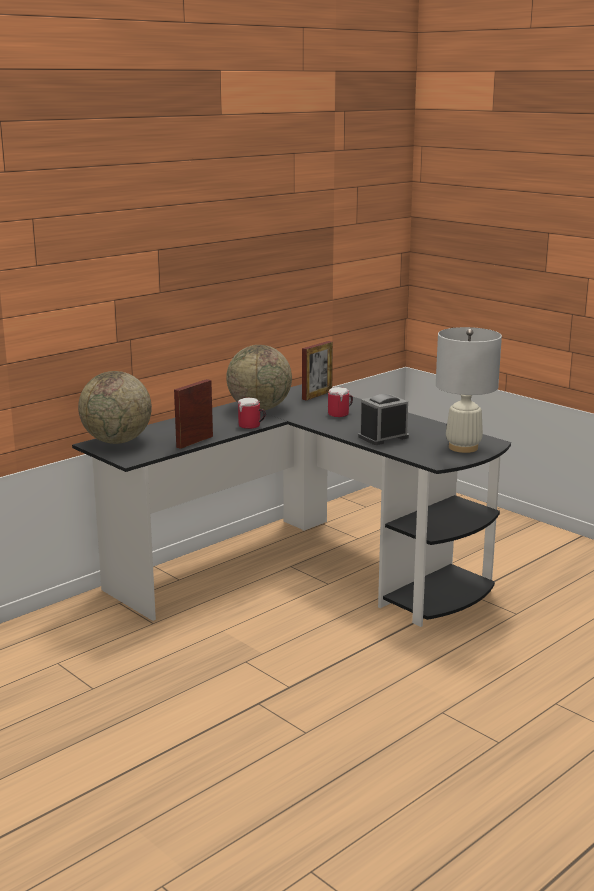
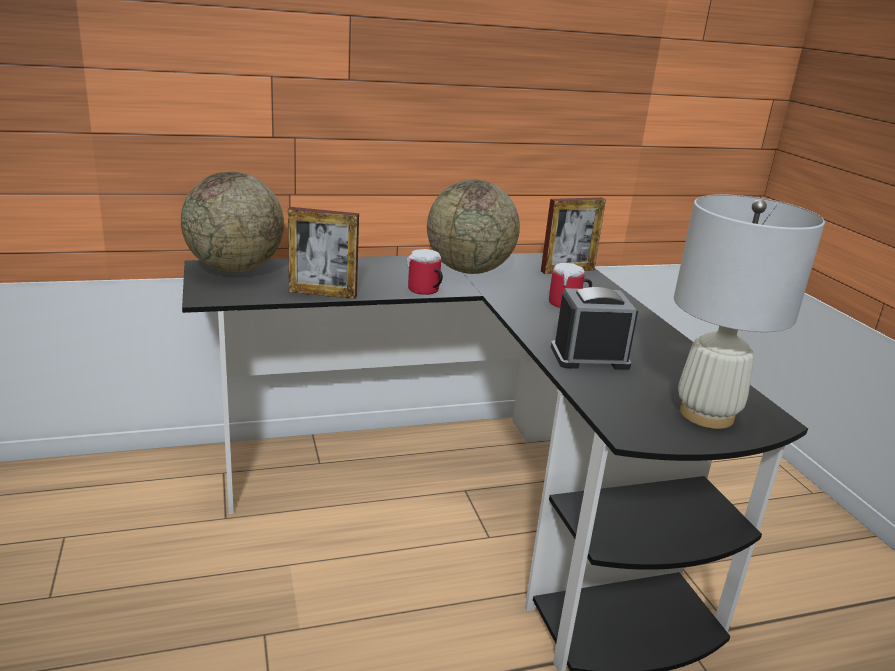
camera: 25 degrees right, 5 degrees up
picture frame [174,379,213,449] -> picture frame turned 150 degrees counterclockwise [288,207,359,299]

